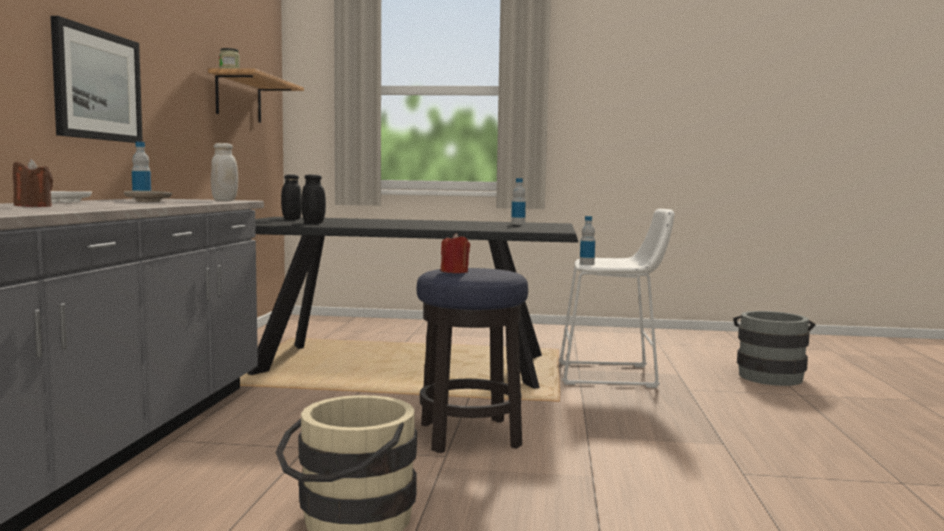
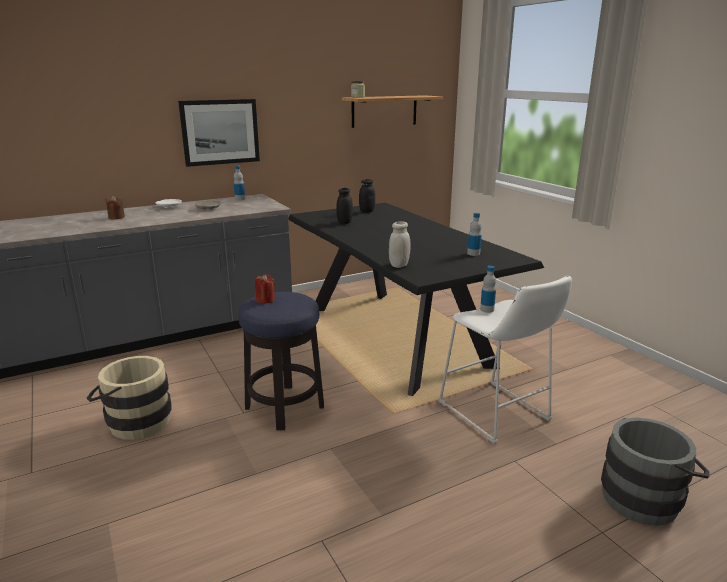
camera: 55 degrees right, 15 degrees up
white jar [211,143,238,201] -> white jar moved to [389,221,410,268]

